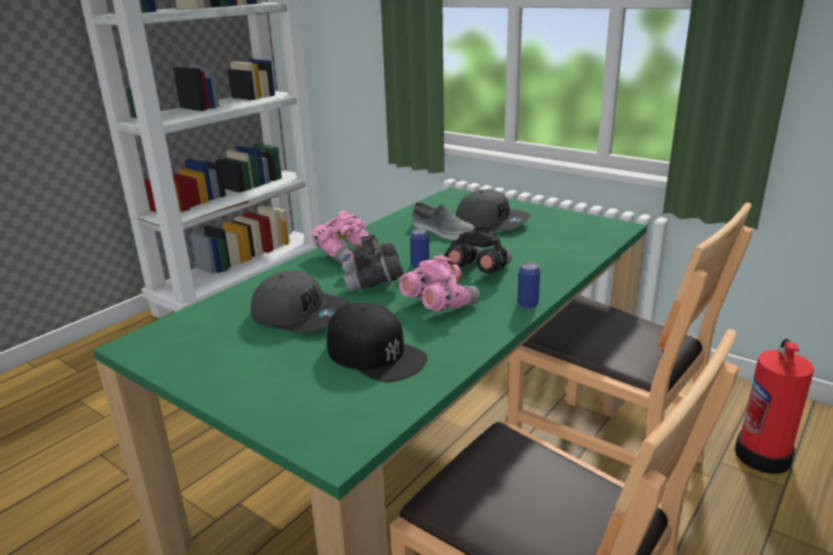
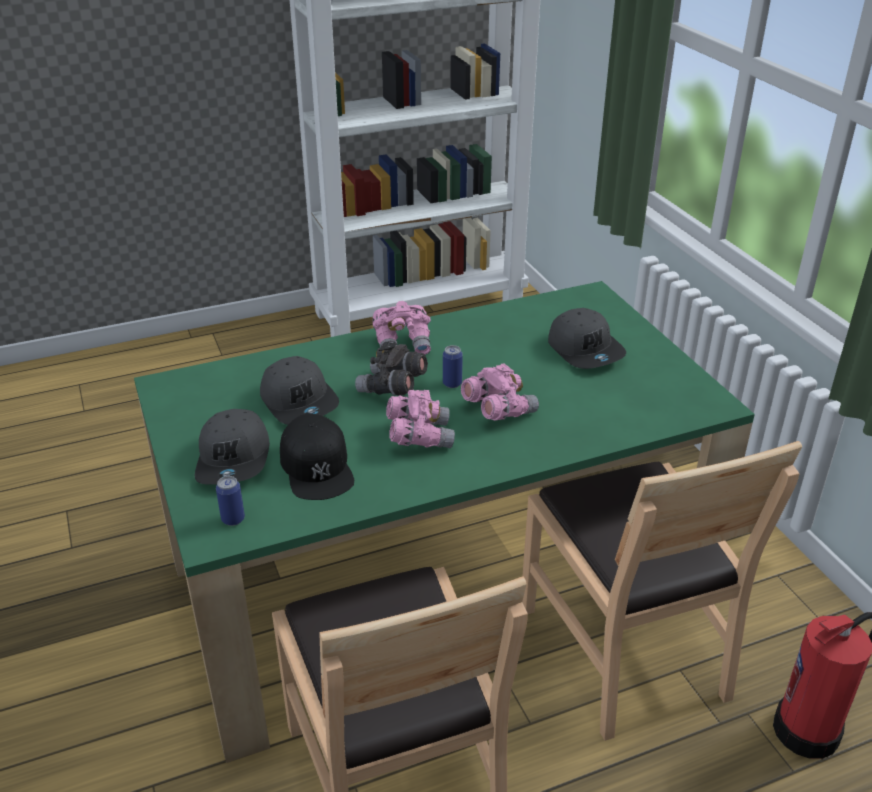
camera: 30 degrees right, 10 degrees up
grey shoe [413,202,475,240] -> none
black binoculars [445,225,512,274] -> pink binoculars [461,363,539,421]
can [517,262,540,309] -> can moved to [216,476,245,526]
none -> grey cap [194,409,270,485]

